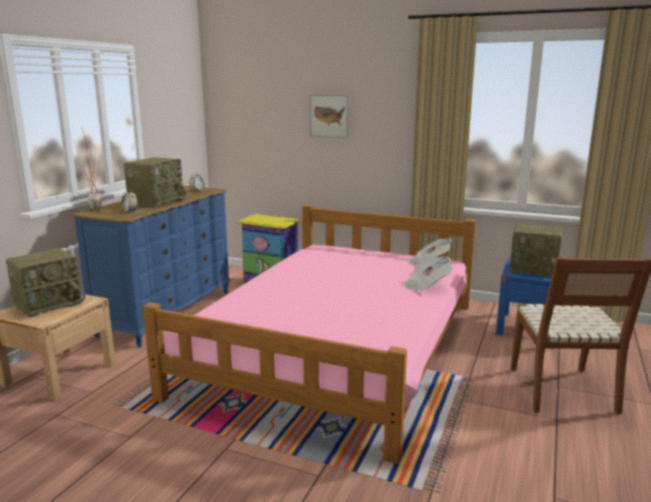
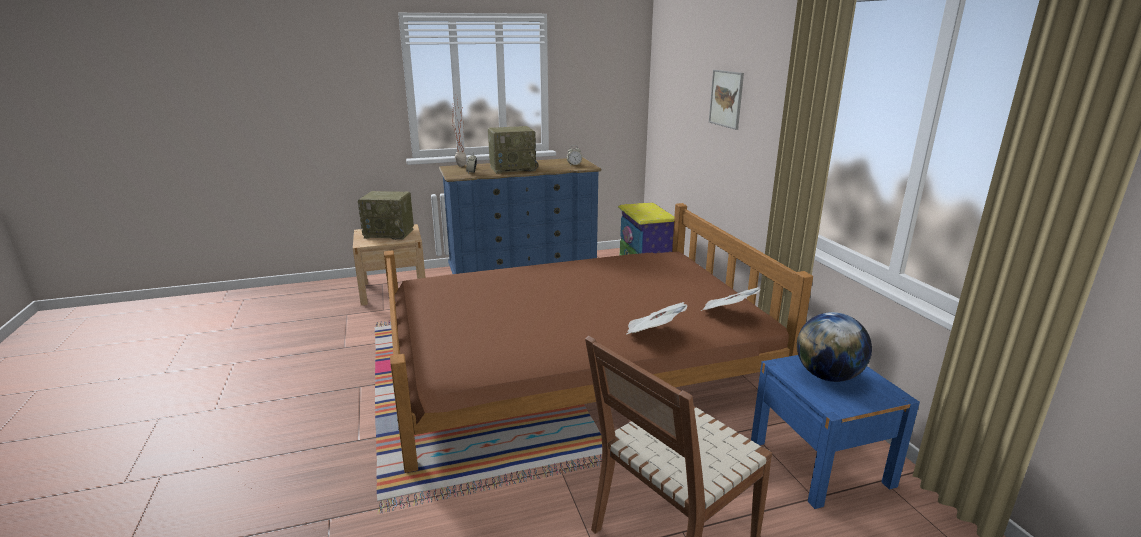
camera: 50 degrees right, 5 degrees up
pink bed [143,205,476,464] -> brown bed [384,203,813,473]
radio [510,224,562,277] -> globe [797,312,872,382]

